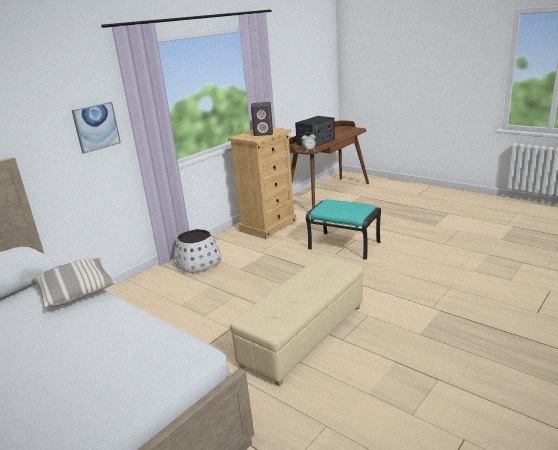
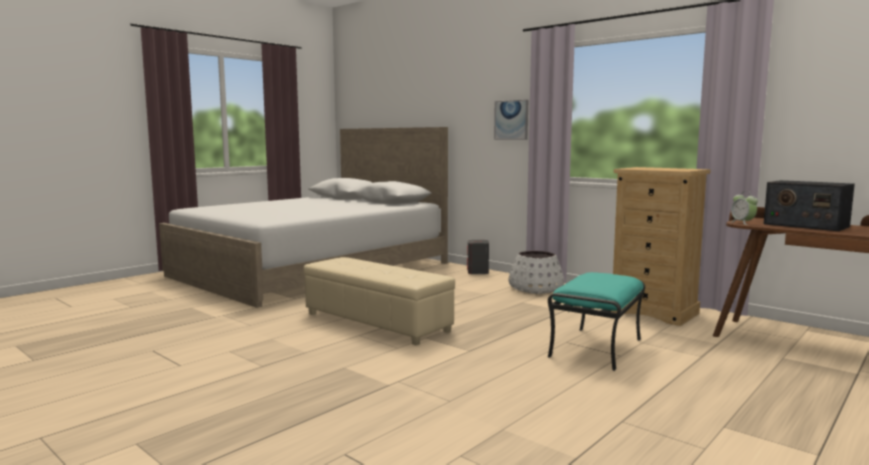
camera: 90 degrees right, 15 degrees down
pillow [33,258,116,308] -> none
grey speaker [251,102,273,136] -> grey speaker moved to [467,240,489,274]

